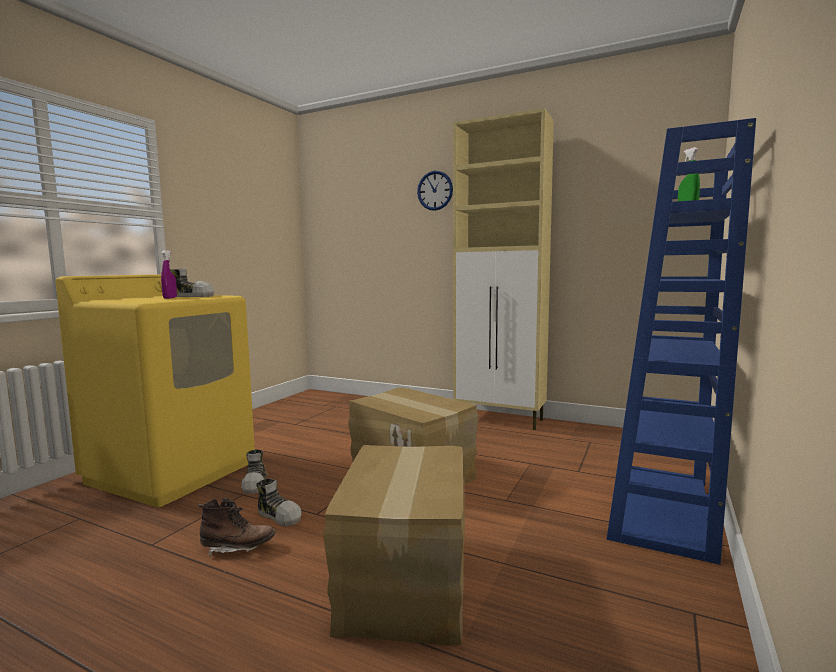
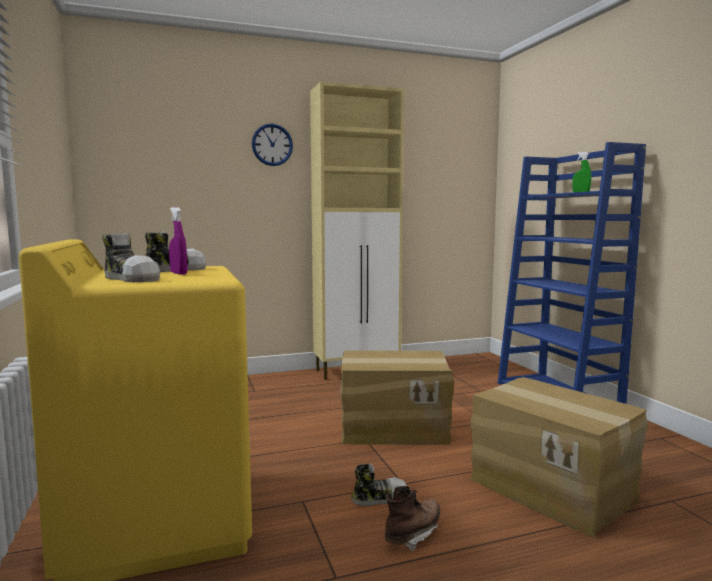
camera: 45 degrees left, 0 degrees up
shoe [241,450,268,494] -> shoe moved to [102,233,160,282]

